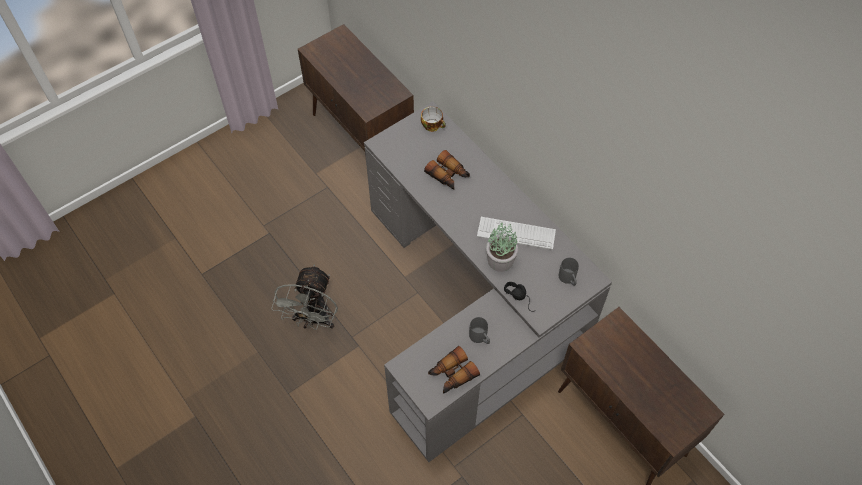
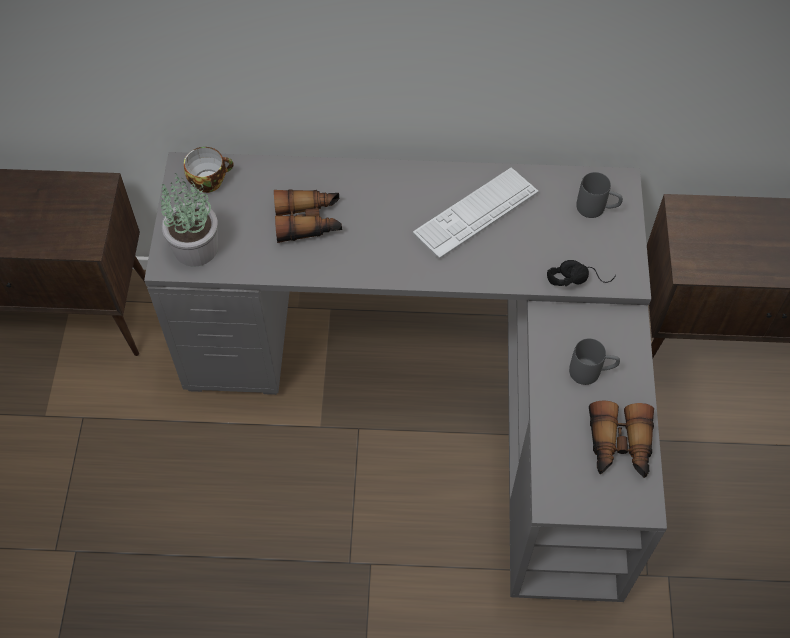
camera: 50 degrees left, 0 degrees up
grey fan [271,264,338,330] -> none
potted plant [486,223,518,272] -> potted plant moved to [160,173,218,267]

